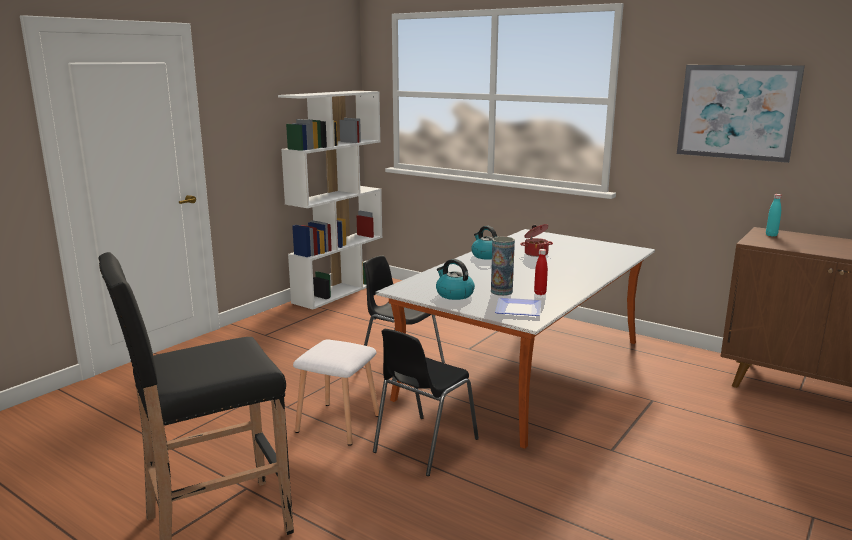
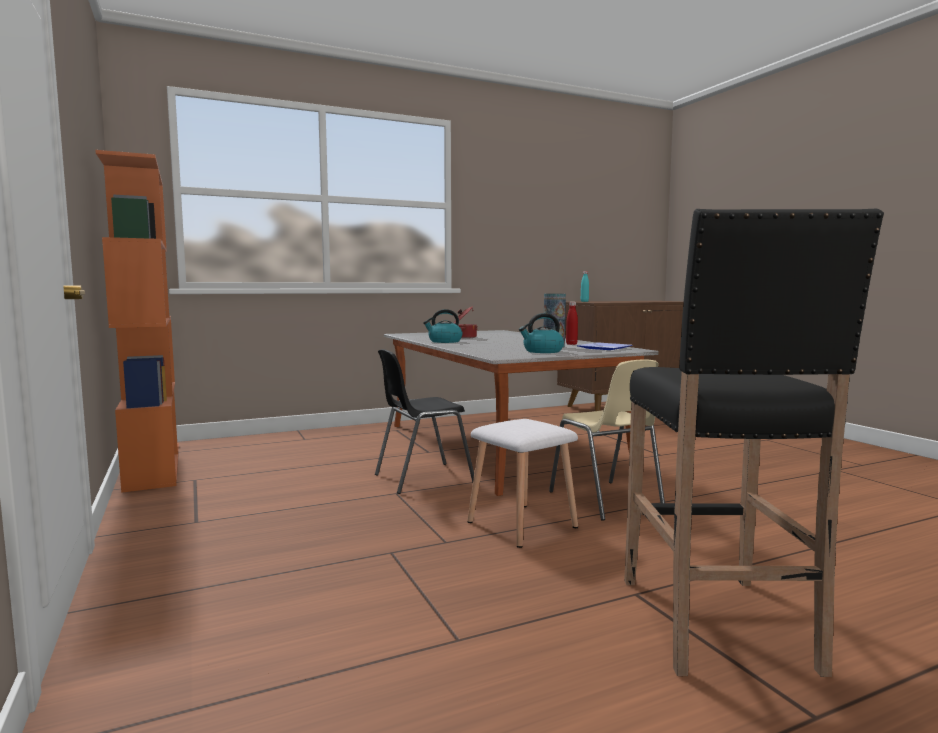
camera: 60 degrees left, 10 degrees down
white bookcase [278,91,382,309] -> orange bookcase [95,150,179,493]
black chair [373,329,479,476] -> beige chair [549,359,665,521]
picture [677,65,805,163] -> none

